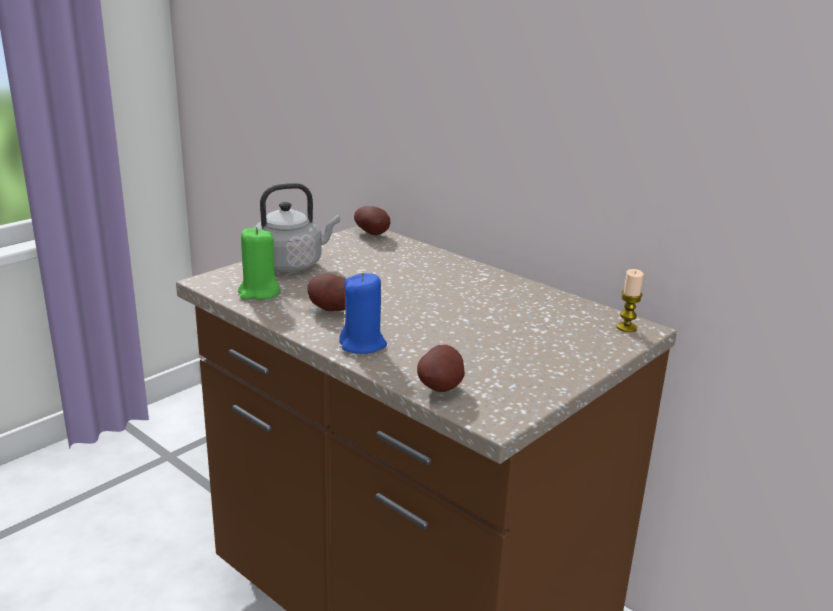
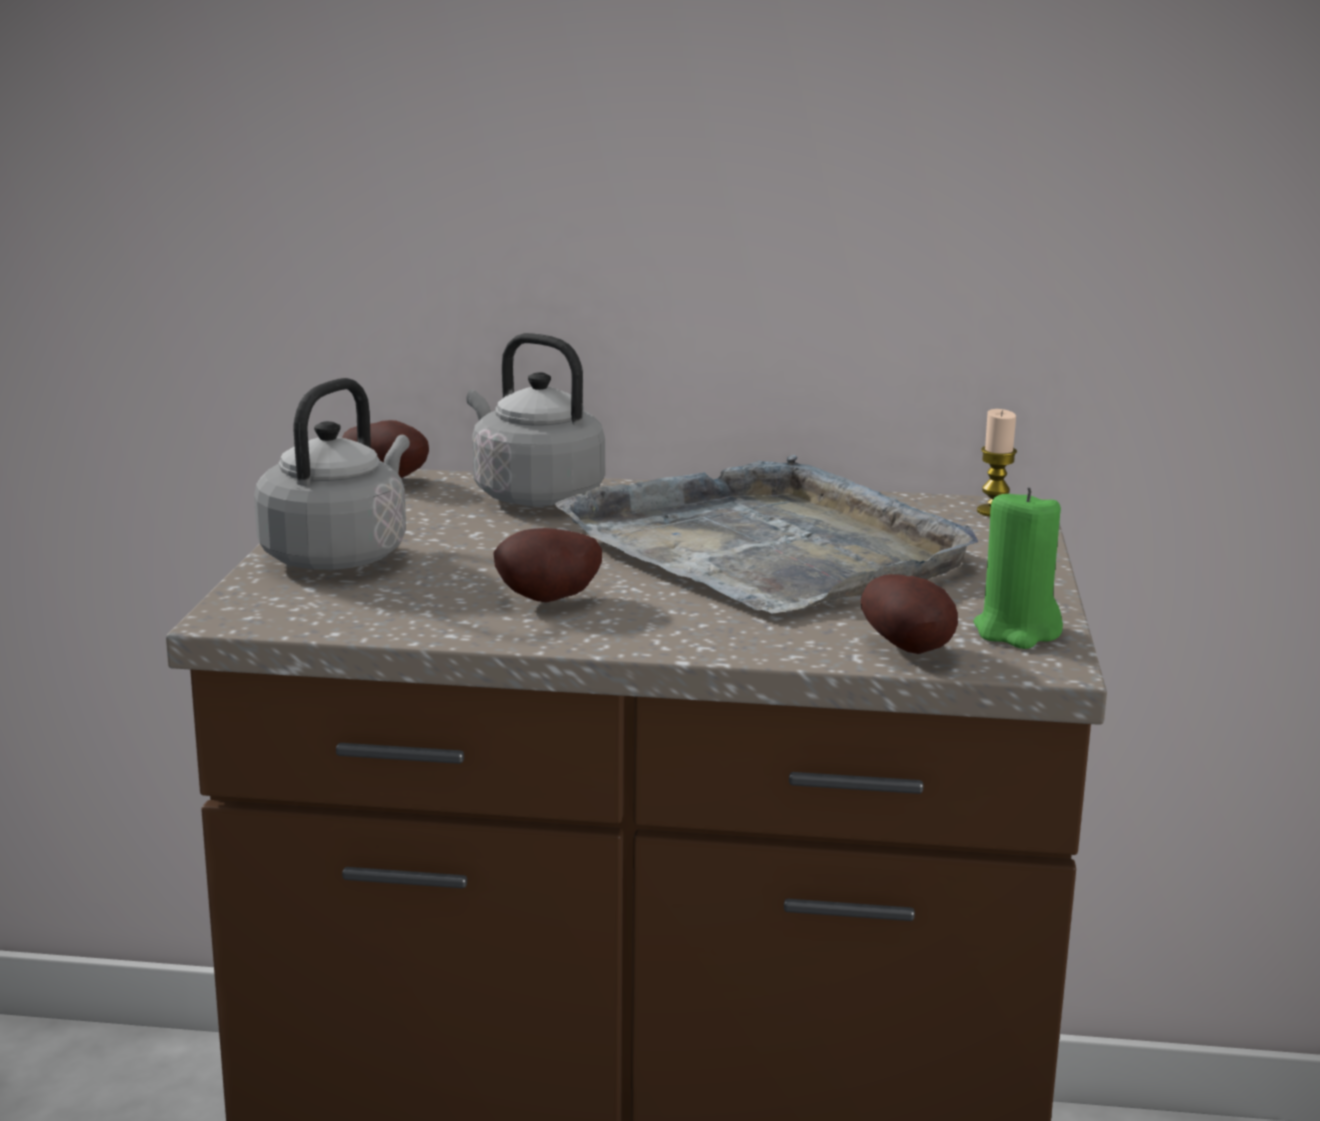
camera: 35 degrees left, 5 degrees down
green candle [238,227,281,300] -> green candle moved to [973,487,1063,649]
blue candle [339,272,387,354] -> none
none -> grey kettle [466,333,605,507]
none -> grey tray [555,455,978,613]

